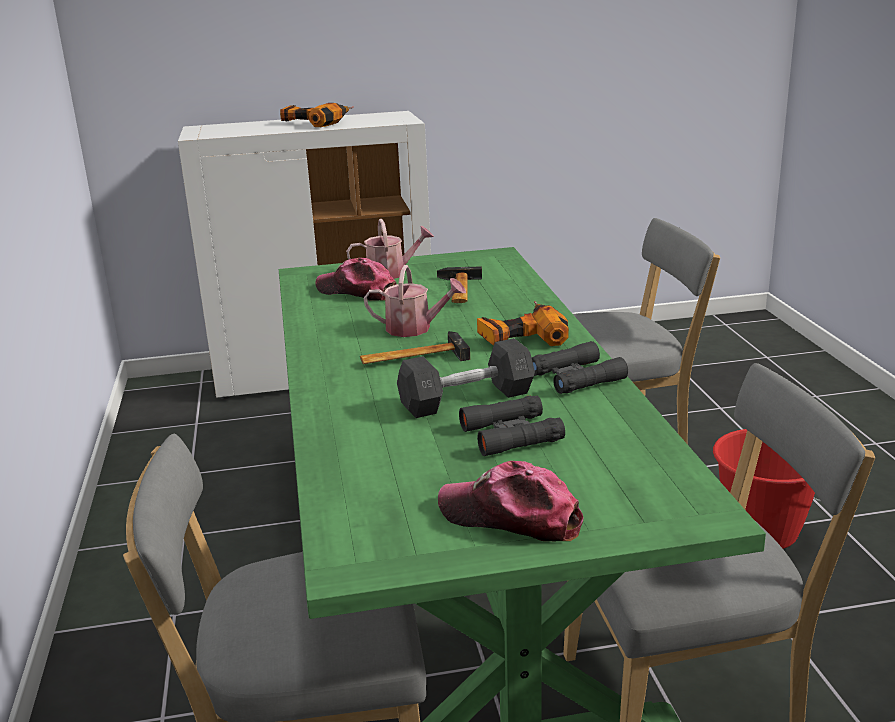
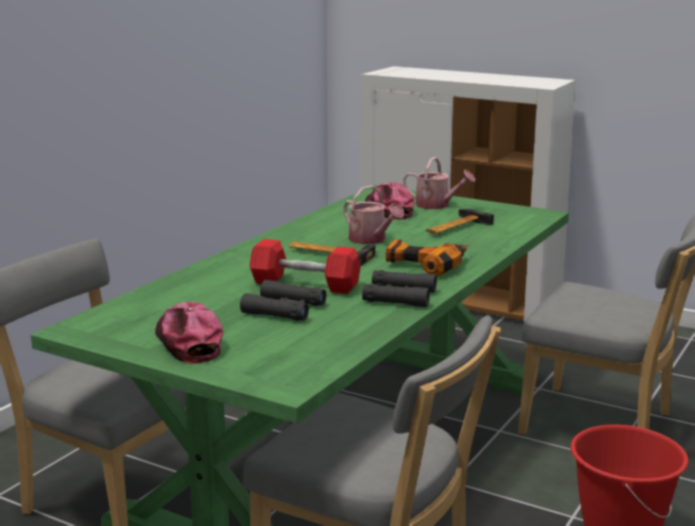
camera: 40 degrees right, 5 degrees down
power drill [280,103,354,127] -> none
grey dumbbell [397,338,535,418] -> red dumbbell [249,239,361,294]

